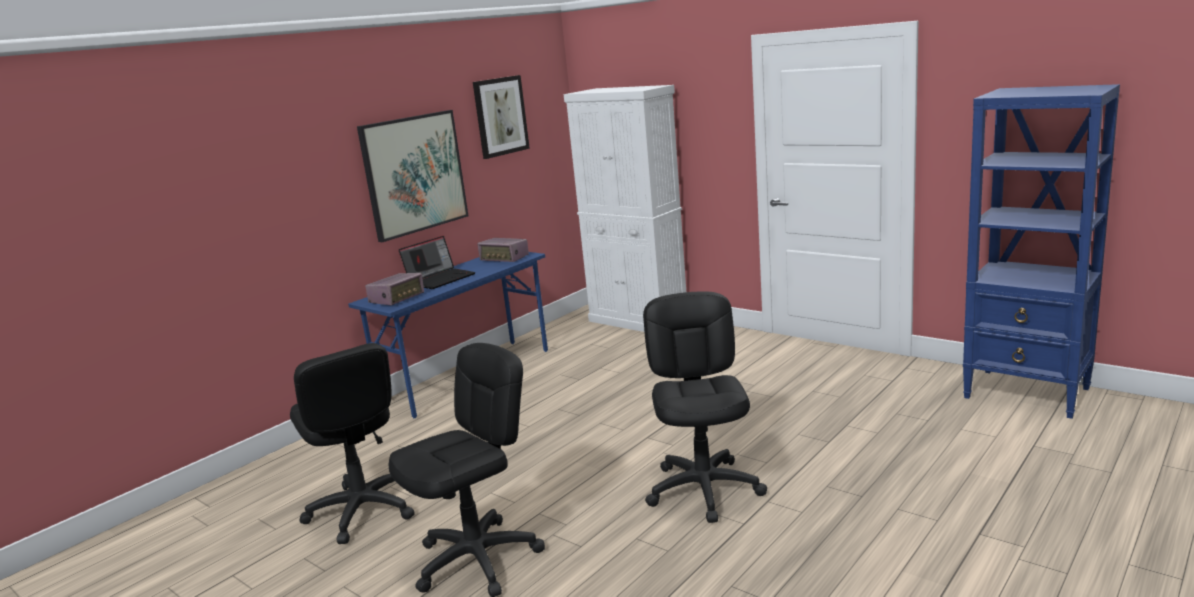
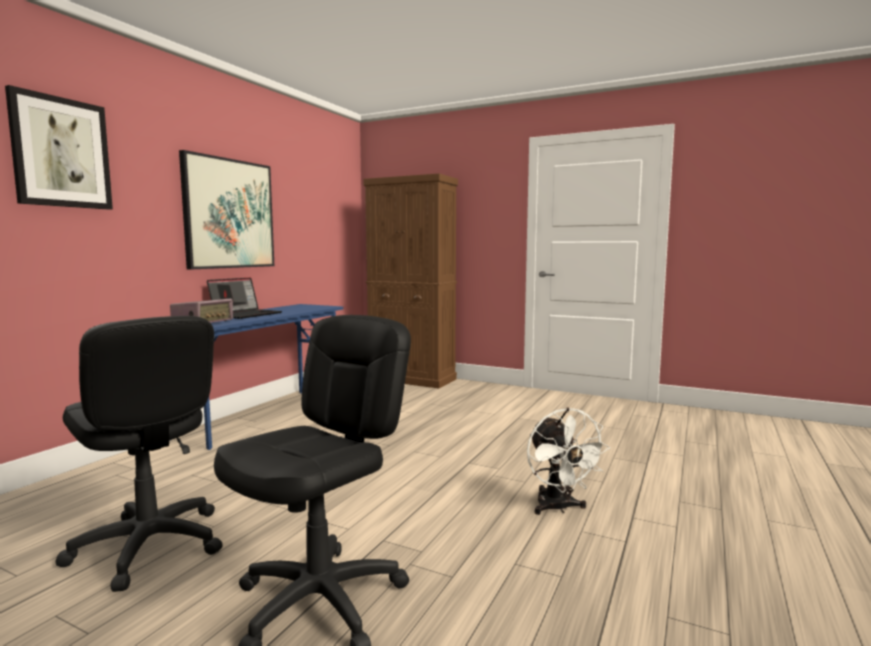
camera: 15 degrees left, 10 degrees down
picture [473,75,530,159] -> picture moved to [5,85,113,210]
radio [478,238,529,262] -> none
white cabinet [564,85,686,332] -> brown cabinet [364,173,458,389]
black office chair [643,292,767,523] -> white fan [527,408,610,515]
blue bookcase [963,84,1120,419] -> none

